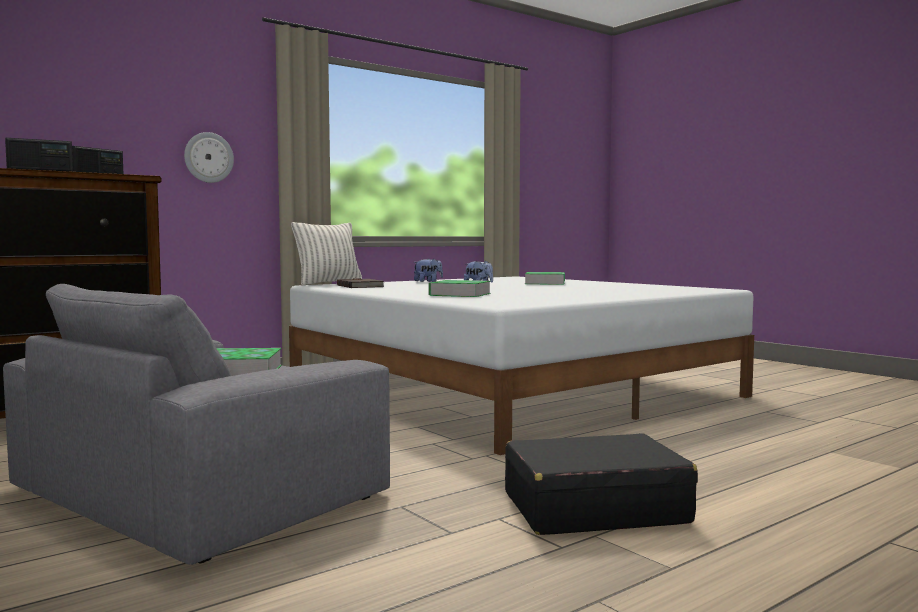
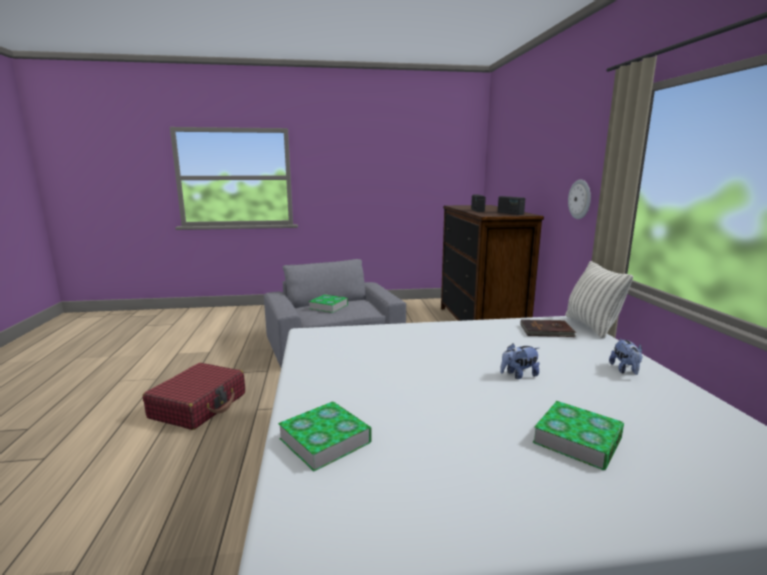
camera: 120 degrees right, 10 degrees up
book [429,280,491,297] -> book moved to [278,401,372,471]
black suitcase [505,433,698,535] -> red suitcase [143,363,245,430]

